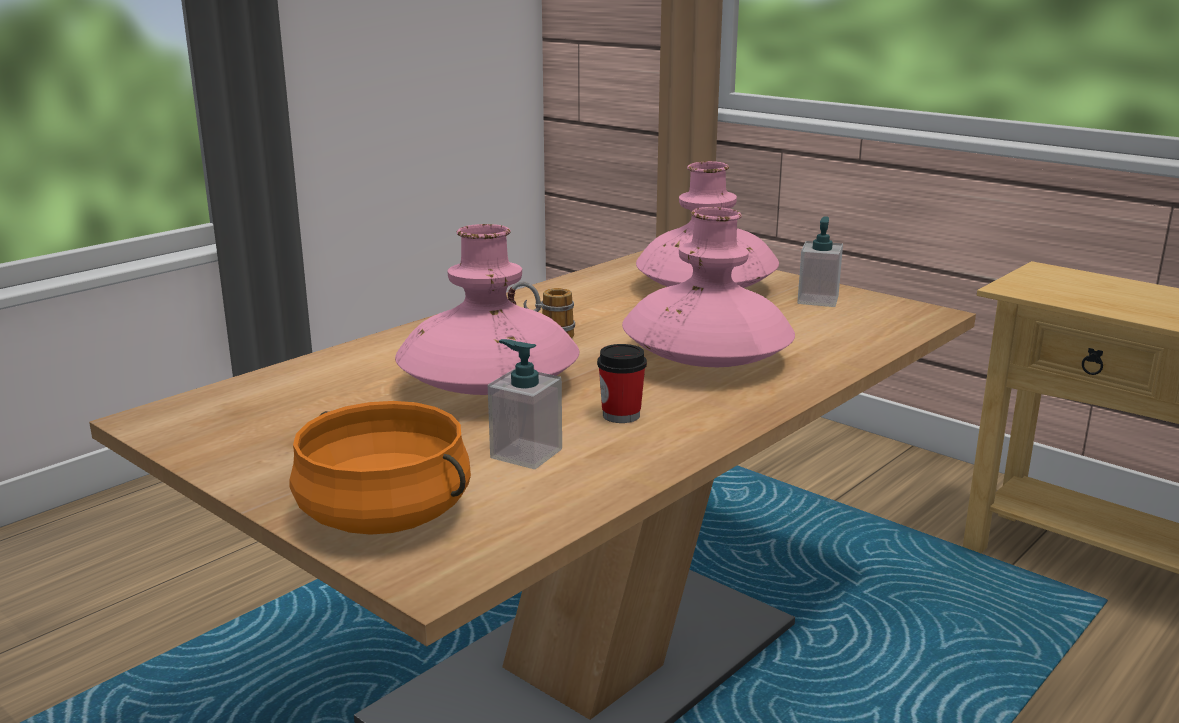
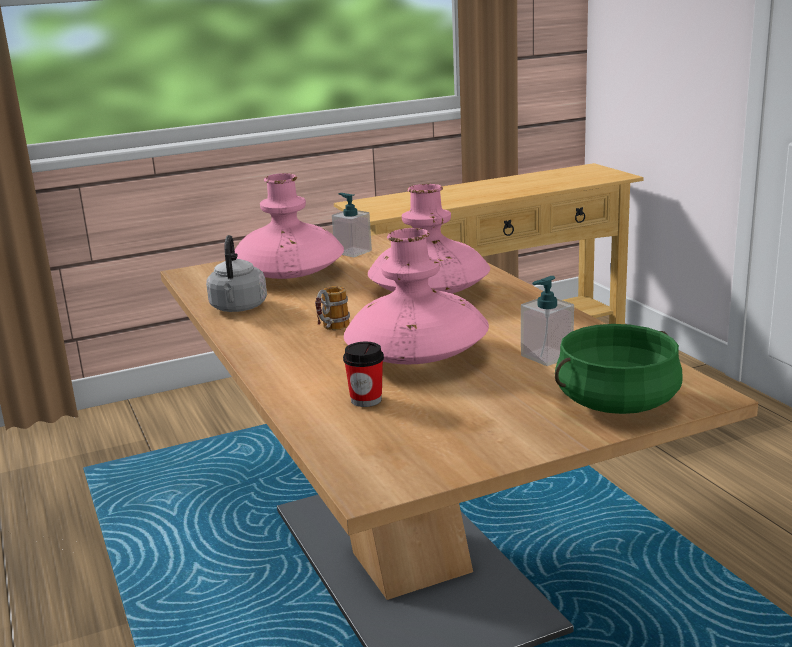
camera: 65 degrees left, 0 degrees up
orange cooking pot [290,401,471,535] -> green cooking pot [555,324,682,414]
cup [597,344,647,423] -> cup moved to [343,342,384,407]
none -> grey kettle [206,235,267,312]

